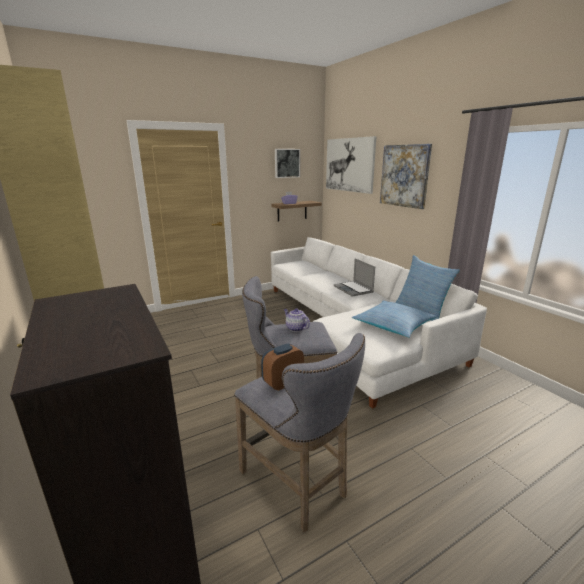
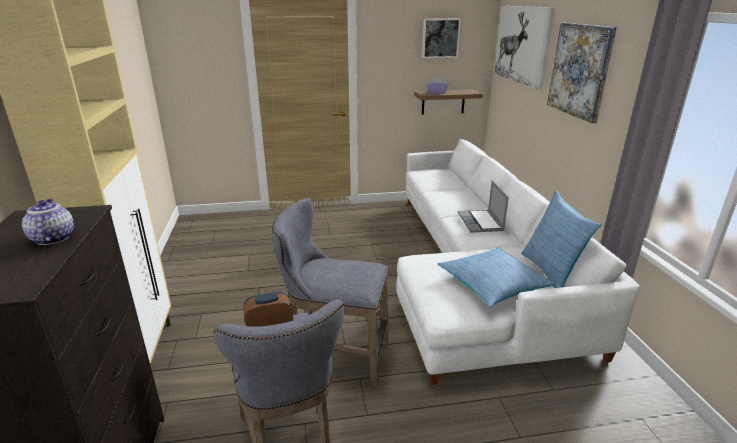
camera: 20 degrees right, 5 degrees up
teapot [284,309,310,332] -> teapot moved to [22,199,74,245]

